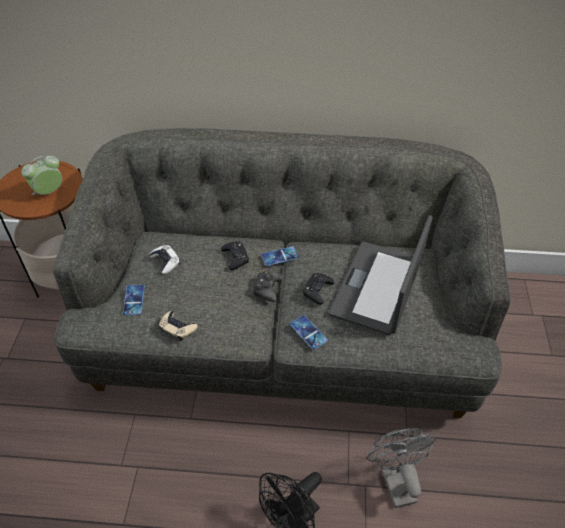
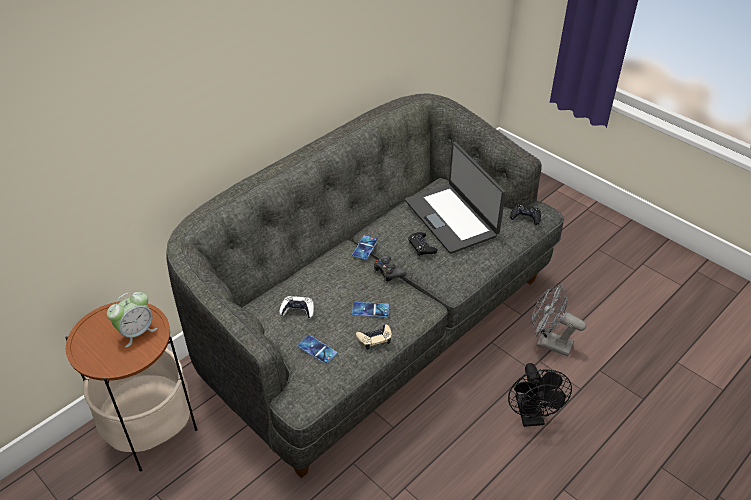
camera: 50 degrees left, 5 degrees down
alarm clock [21,156,62,195] -> alarm clock turned 135 degrees counterclockwise [107,292,157,347]
black game controller [221,241,249,270] -> black game controller moved to [510,204,541,225]
phone [290,315,328,350] -> phone moved to [352,302,389,317]

